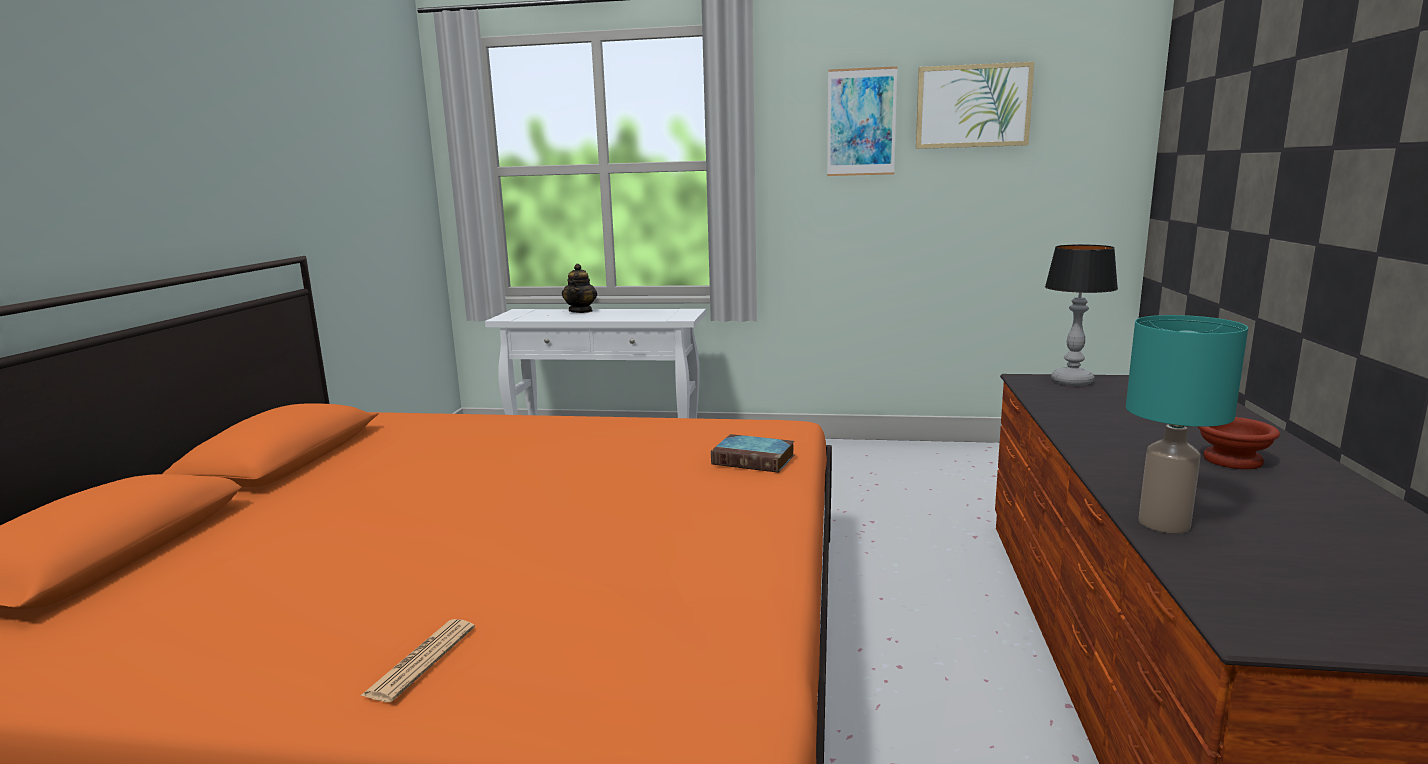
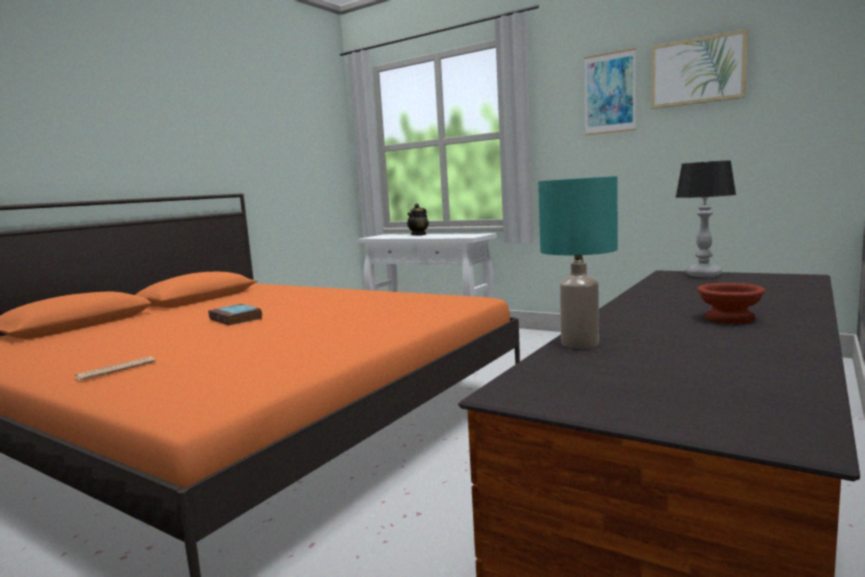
camera: 25 degrees right, 5 degrees down
book [711,434,794,473] -> book moved to [208,304,263,326]

